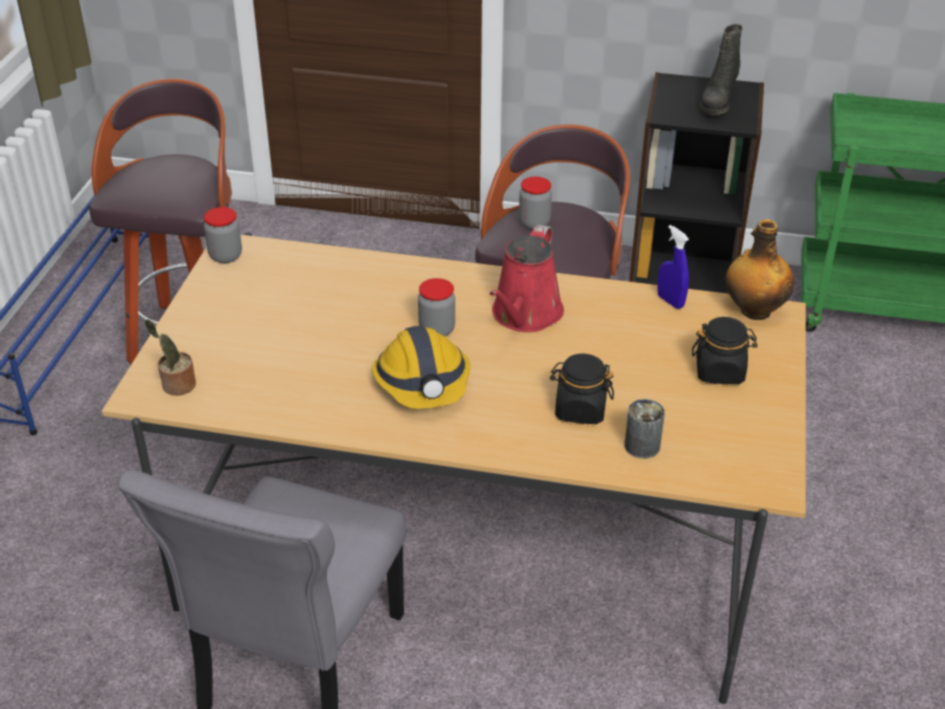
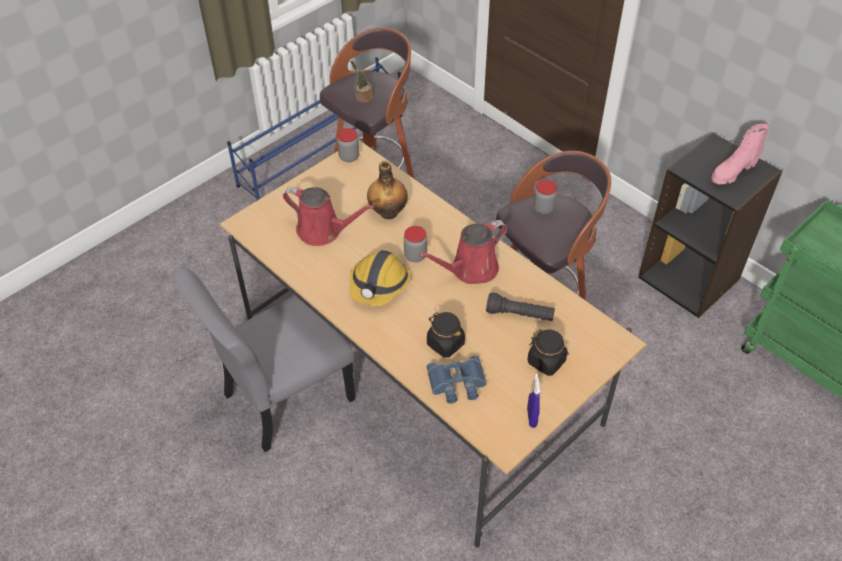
camera: 35 degrees right, 10 degrees up
potted plant [145,319,196,396] -> potted plant moved to [350,60,372,103]
can [624,399,665,459] -> blue binoculars [427,356,487,404]
blue spray bottle [658,225,689,309] -> blue spray bottle moved to [527,374,540,428]
black boot [700,24,742,116] -> pink boot [711,124,770,185]
bottle [725,219,794,320] -> bottle moved to [367,161,408,219]
none -> red watering can [283,187,375,246]
none -> black flashlight [486,292,555,321]

